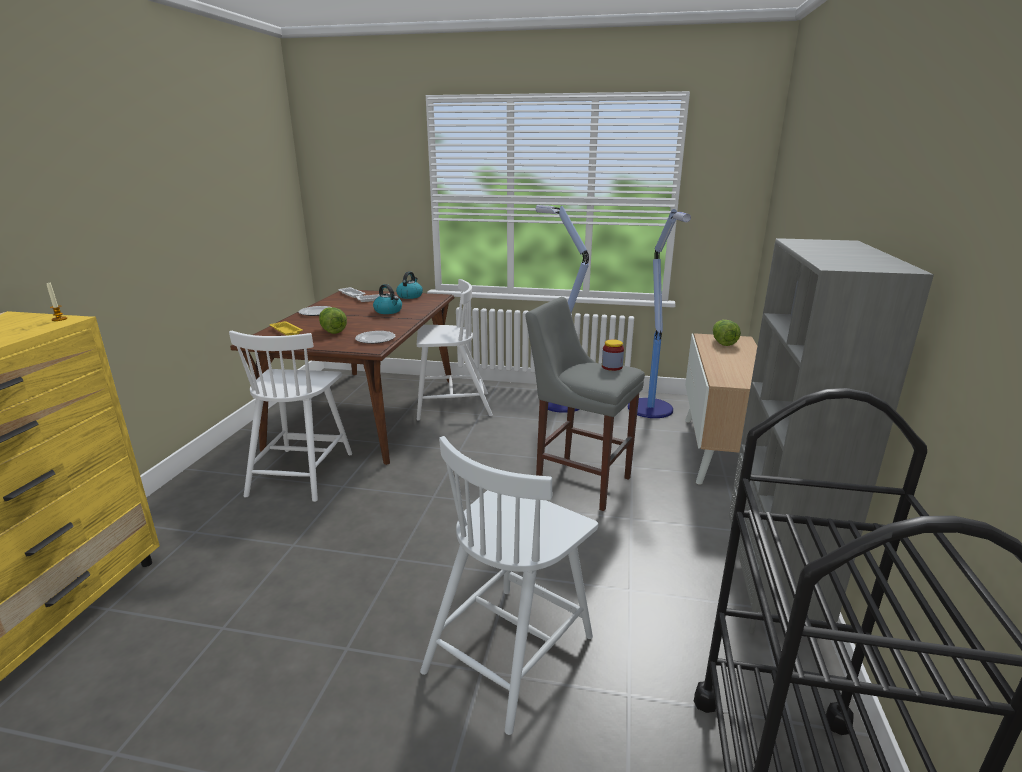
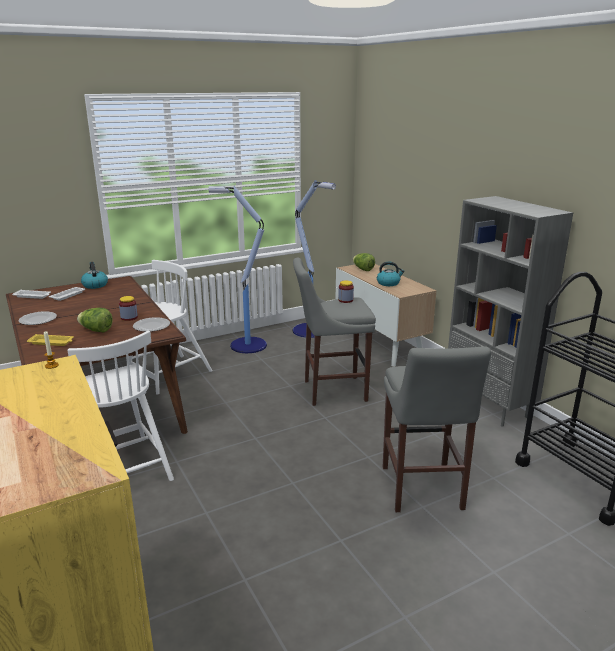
camera: 40 degrees left, 0 degrees up
kettle [373,284,402,314] -> kettle moved to [377,262,405,286]
white chair [420,436,598,735] -> grey stool [383,346,491,512]
none -> jar [119,296,138,321]

